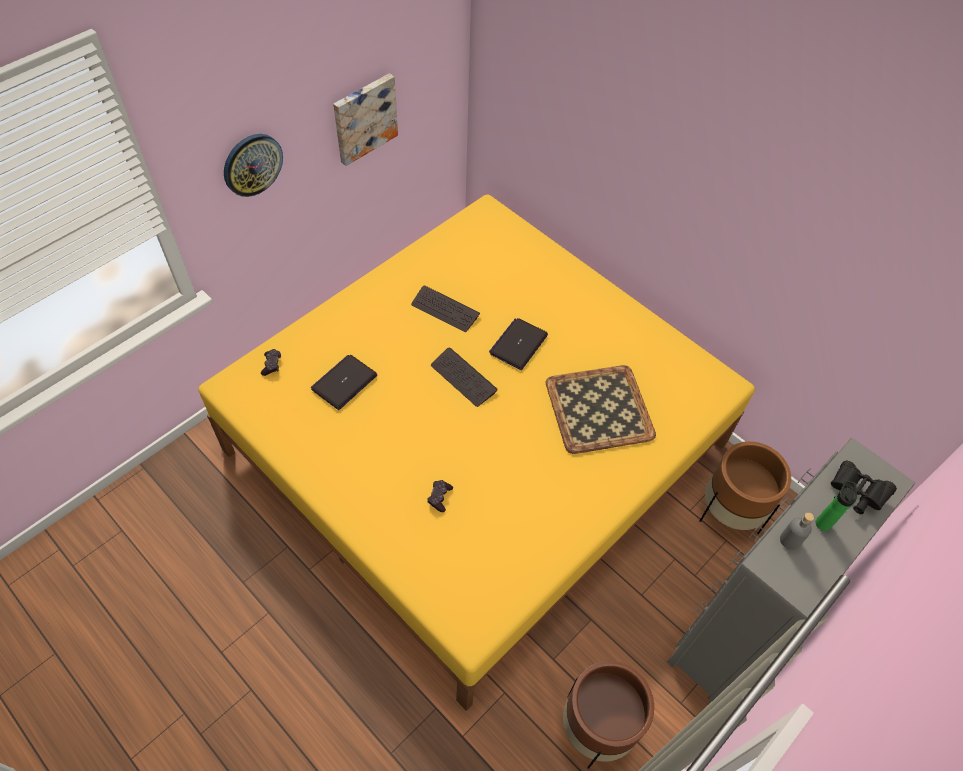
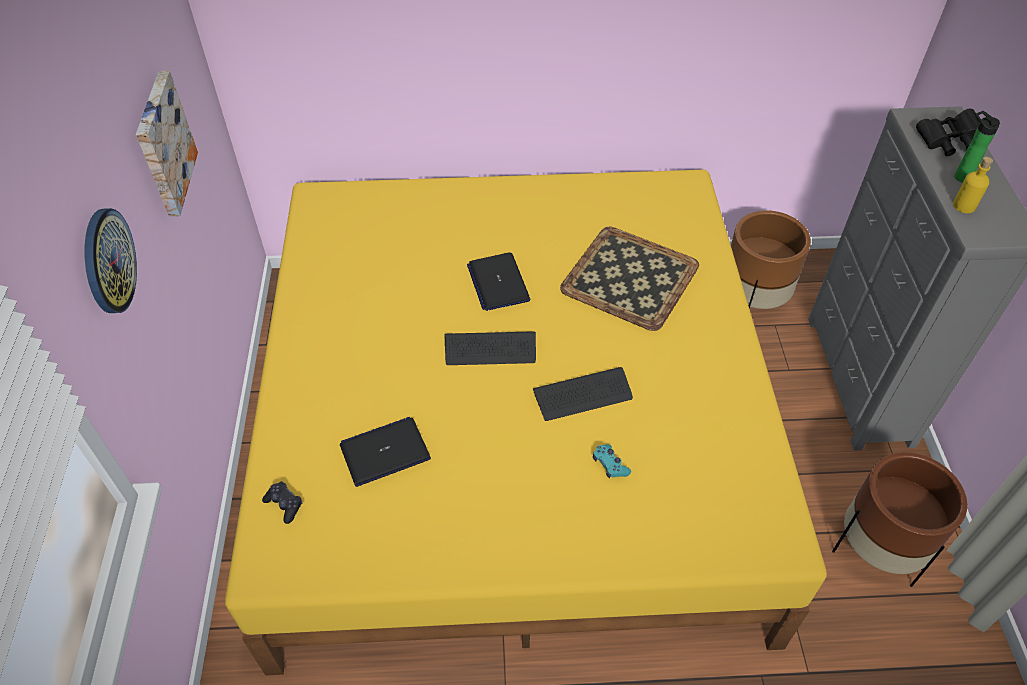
camera: 45 degrees left, 5 degrees down
laptop [311,355,377,410] -> laptop turned 75 degrees clockwise [340,417,431,487]
keyboard [411,286,480,332] -> keyboard moved to [533,367,633,421]
black game controller [427,480,453,512] -> turquoise game controller [593,444,631,478]
grey bottle [780,512,814,550] -> yellow bottle [953,157,993,213]

